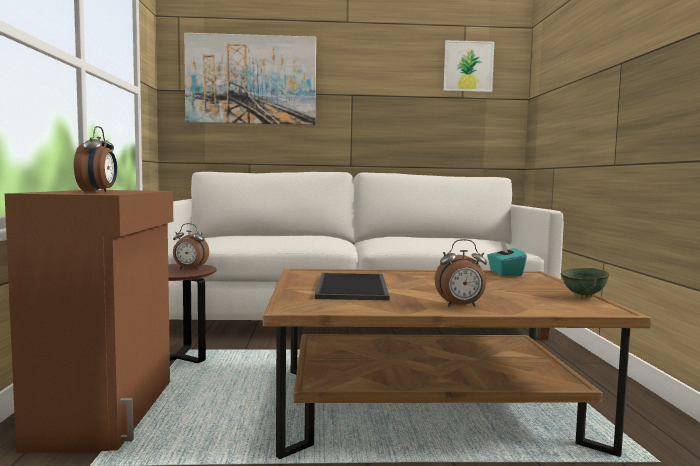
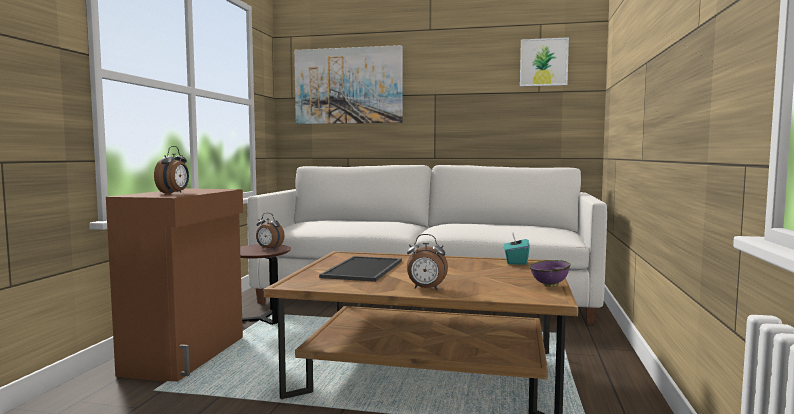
camera: 15 degrees right, 0 degrees up
green bowl [561,268,609,298] -> purple bowl [529,260,570,287]

